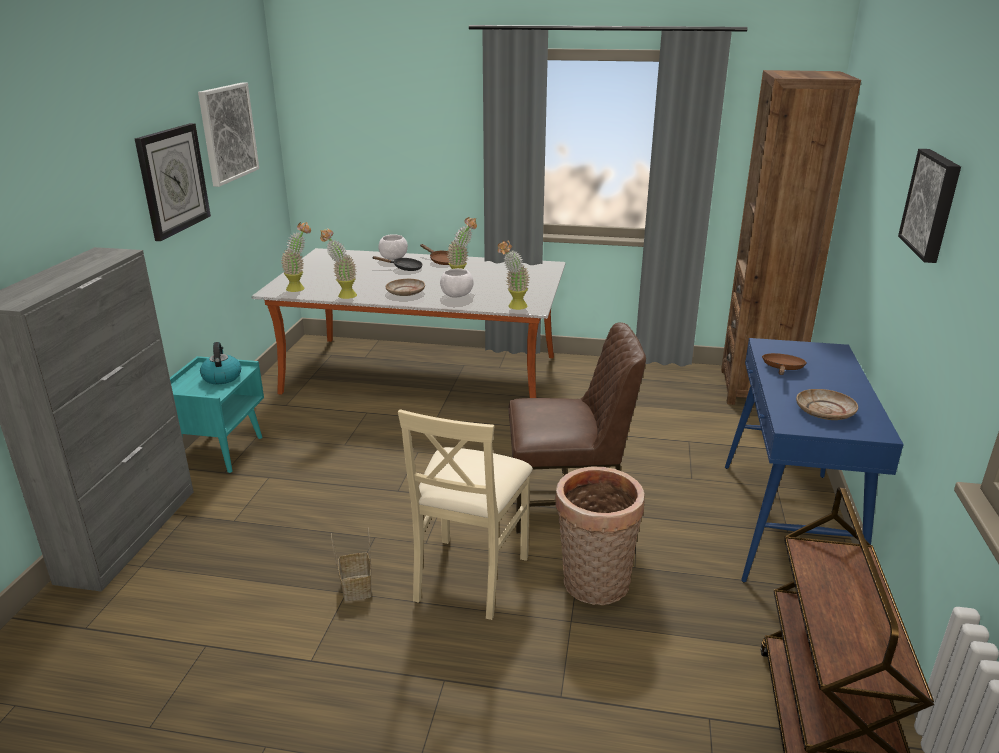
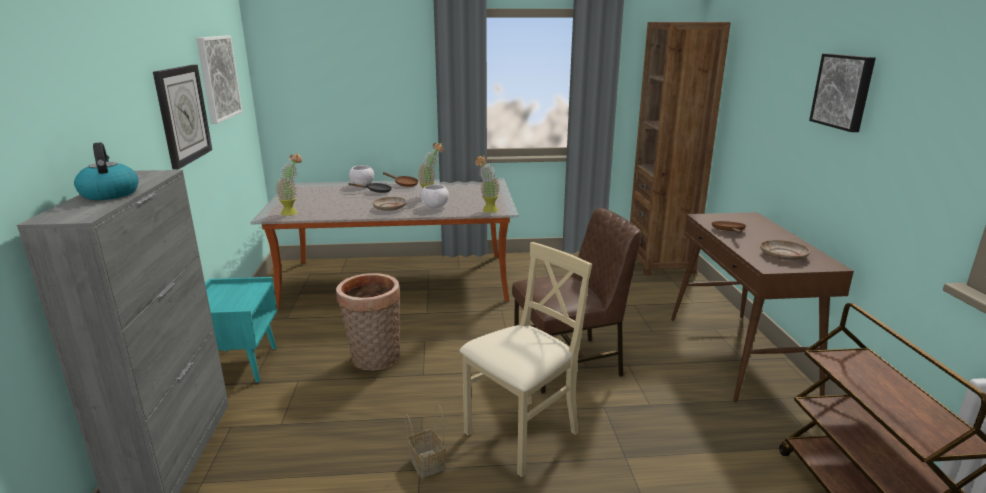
camera: 15 degrees left, 5 degrees down
kettle [200,342,241,384] -> kettle moved to [74,142,139,200]
potted plant [320,229,357,299] -> none
beige chair [398,409,533,620] -> beige chair turned 135 degrees counterclockwise [459,242,592,477]
basket [555,467,645,605] -> basket moved to [336,273,400,371]
blue console table [725,338,904,583] -> brown console table [671,212,854,402]

